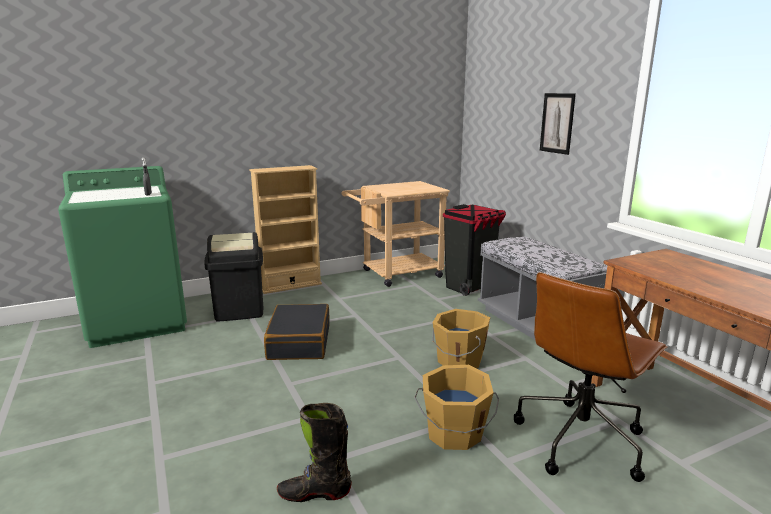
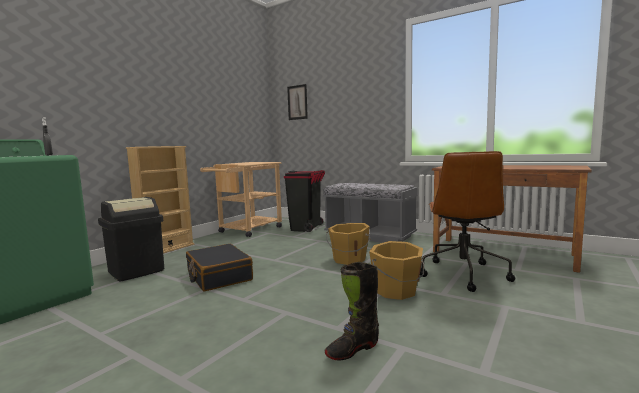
camera: 30 degrees left, 10 degrees down
picture [540,93,576,155] -> picture moved to [287,84,308,120]

